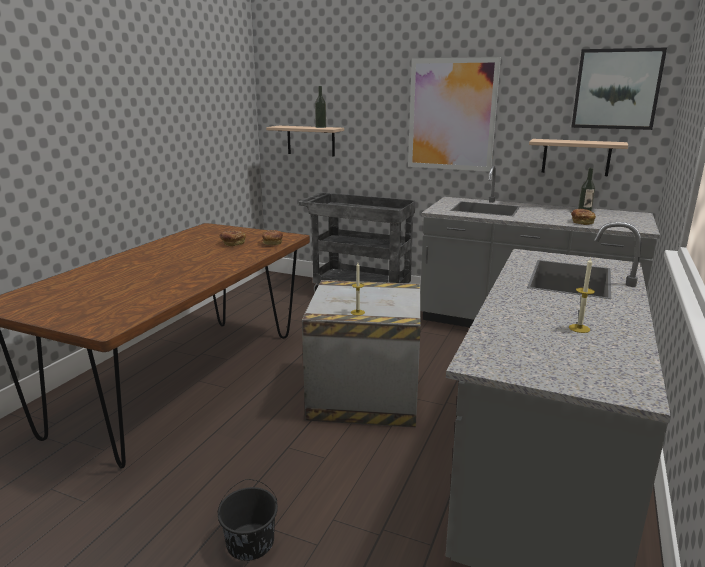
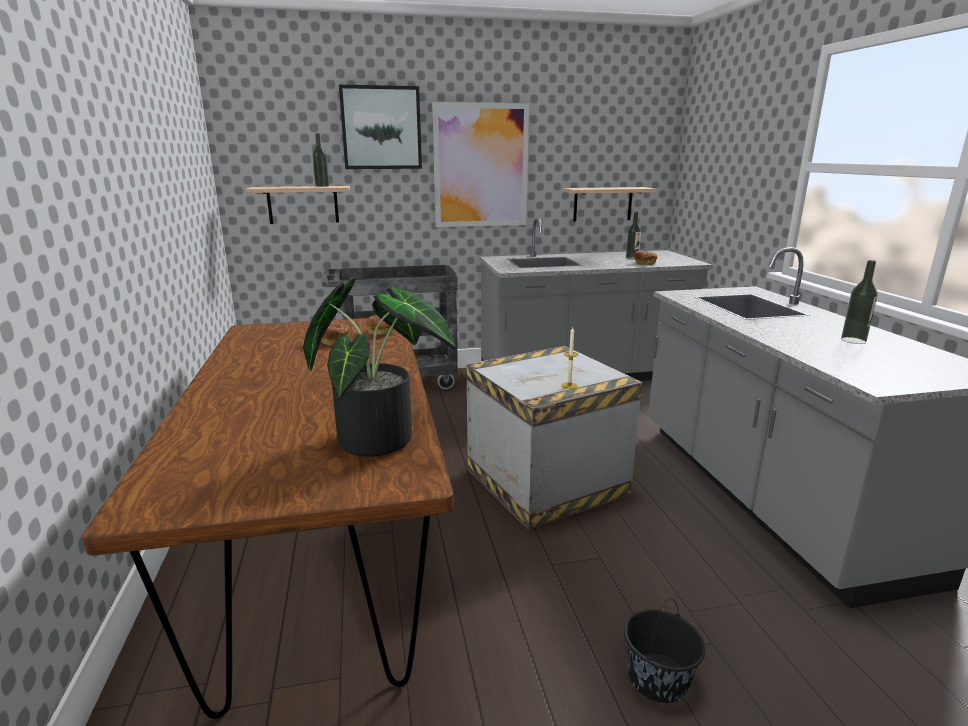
camera: 35 degrees left, 0 degrees up
candle [569,257,595,333] -> bottle [841,260,878,344]
picture [571,48,667,130] -> picture moved to [339,85,422,169]
none -> potted plant [303,278,455,456]

